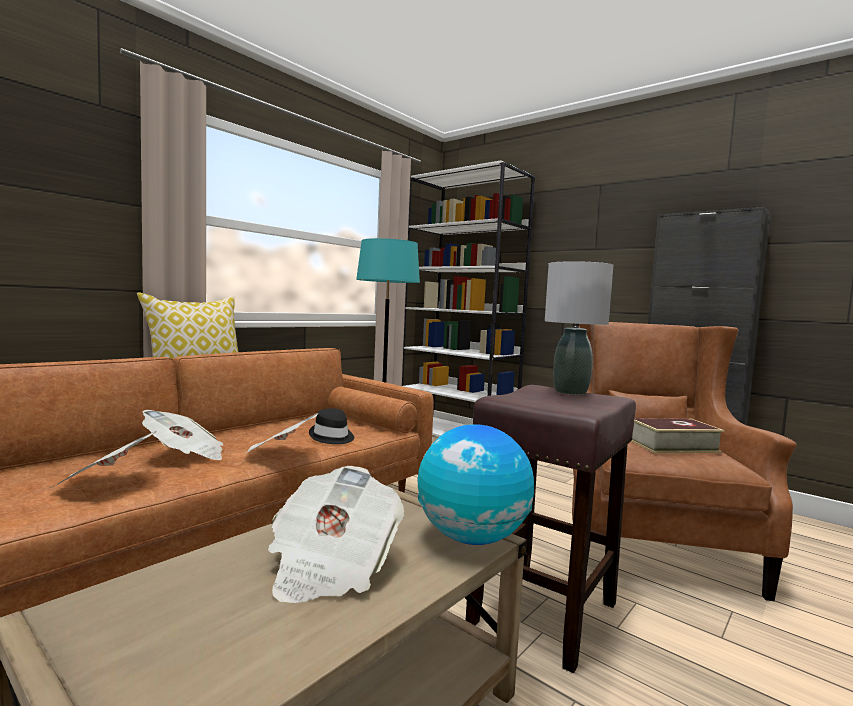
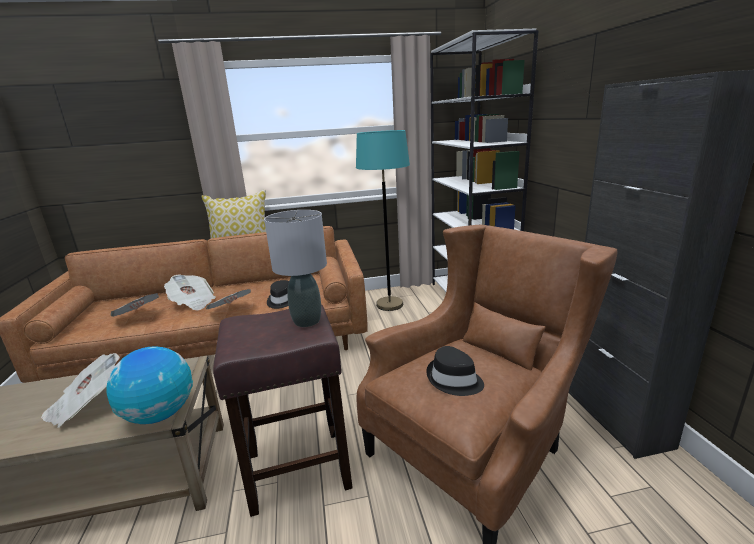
camera: 40 degrees right, 15 degrees up
book [631,418,724,453] -> black hat [426,346,484,396]

